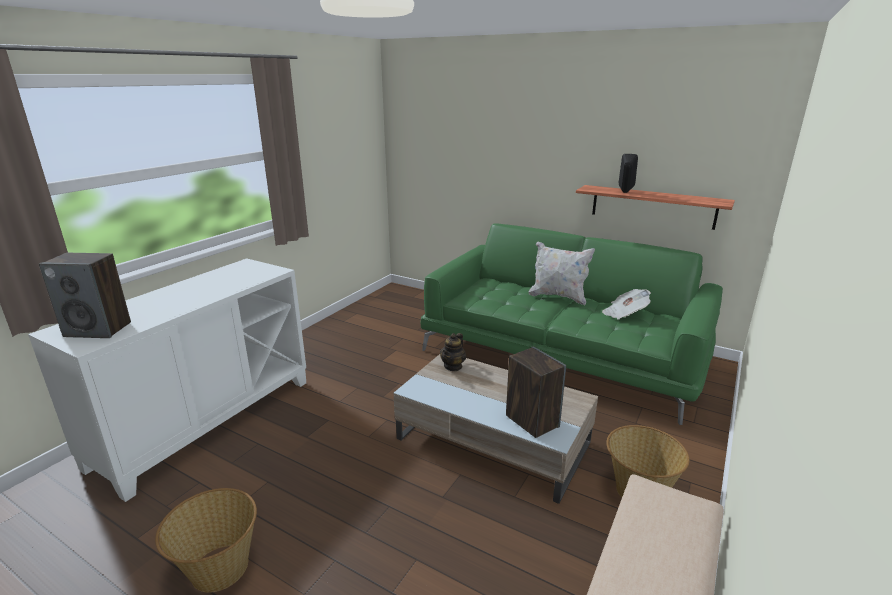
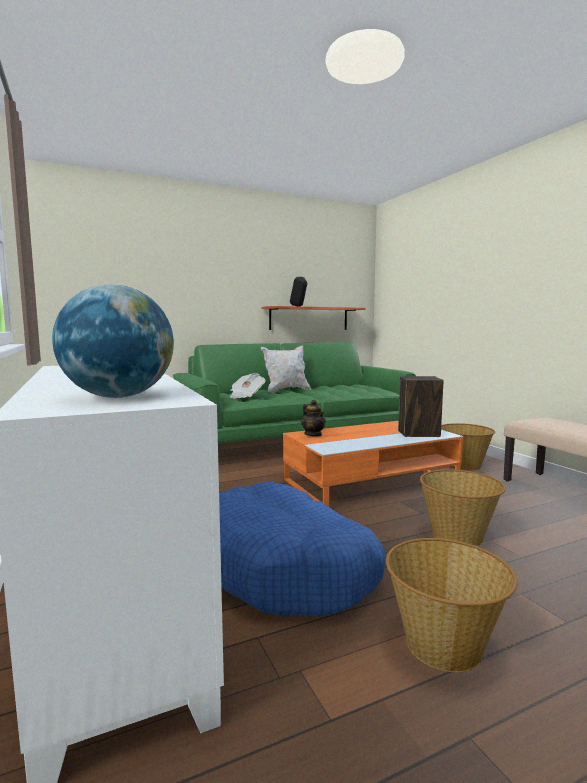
camera: 55 degrees left, 15 degrees down
speaker [39,253,131,338] -> globe [52,284,174,398]
beige coffee table [394,354,598,504] -> orange coffee table [283,421,463,507]
newspaper [602,289,651,319] -> newspaper moved to [230,373,265,399]
none -> blue dog bed [219,482,386,616]
none -> basket [420,469,506,546]

